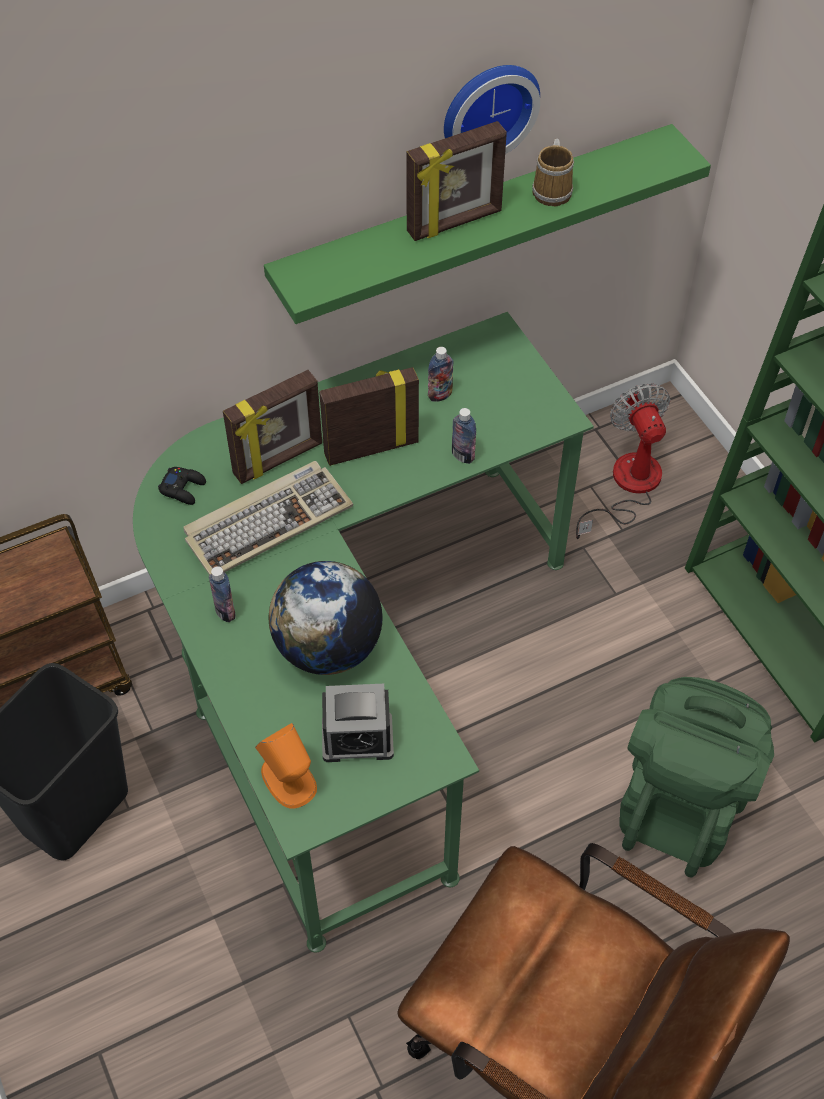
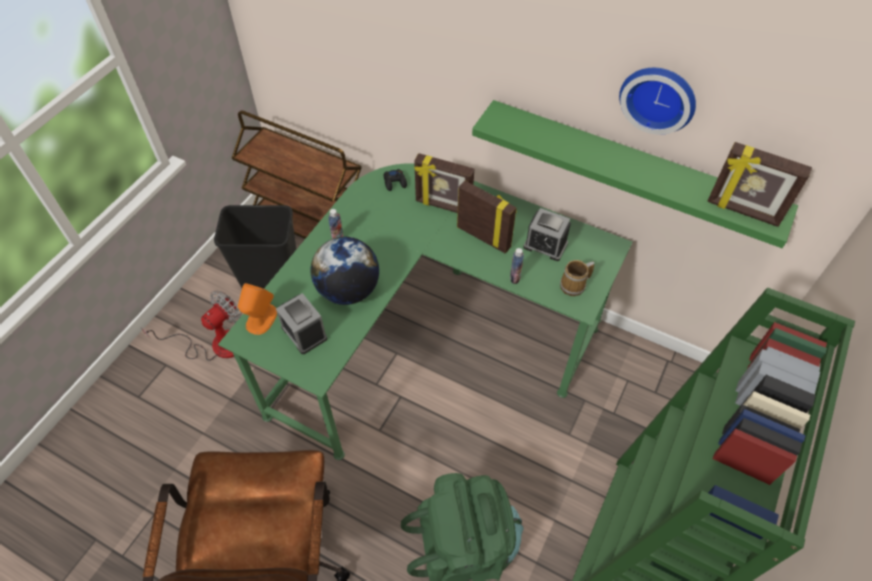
camera: 55 degrees right, 0 degrees up
keyboard [183,461,353,575] -> none
picture frame [406,121,507,241] -> picture frame moved to [707,142,812,227]
bottle [428,347,454,402] -> alarm clock [523,208,571,261]
mug [532,139,574,206] -> mug moved to [560,260,594,296]
fan [576,383,670,539] -> fan moved to [141,291,242,361]

